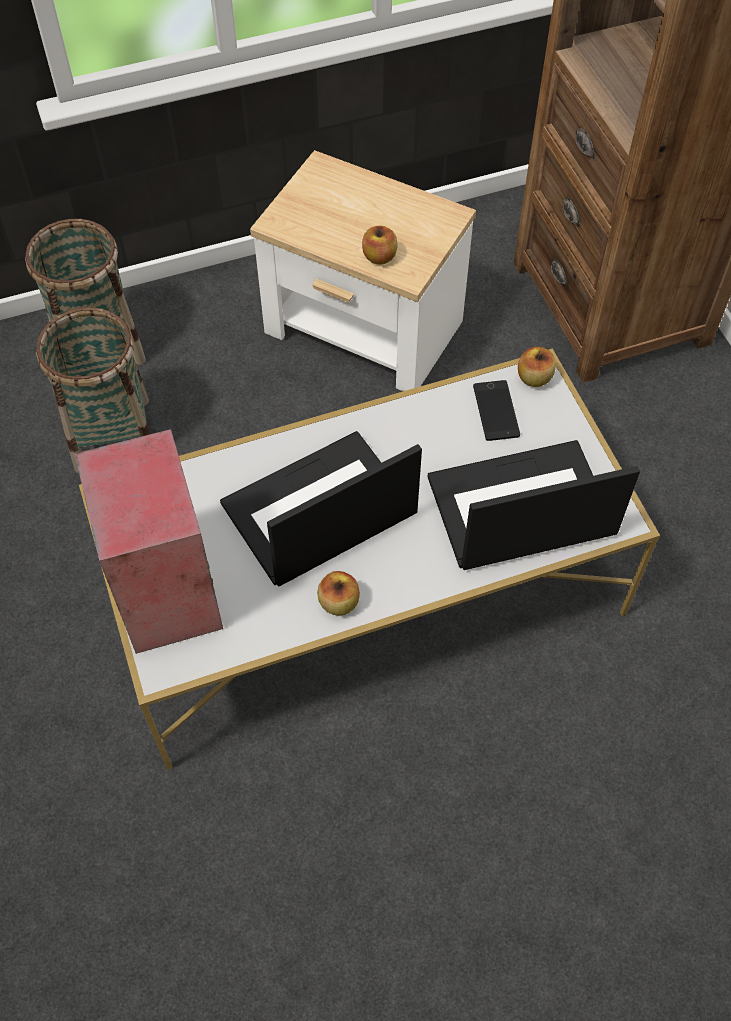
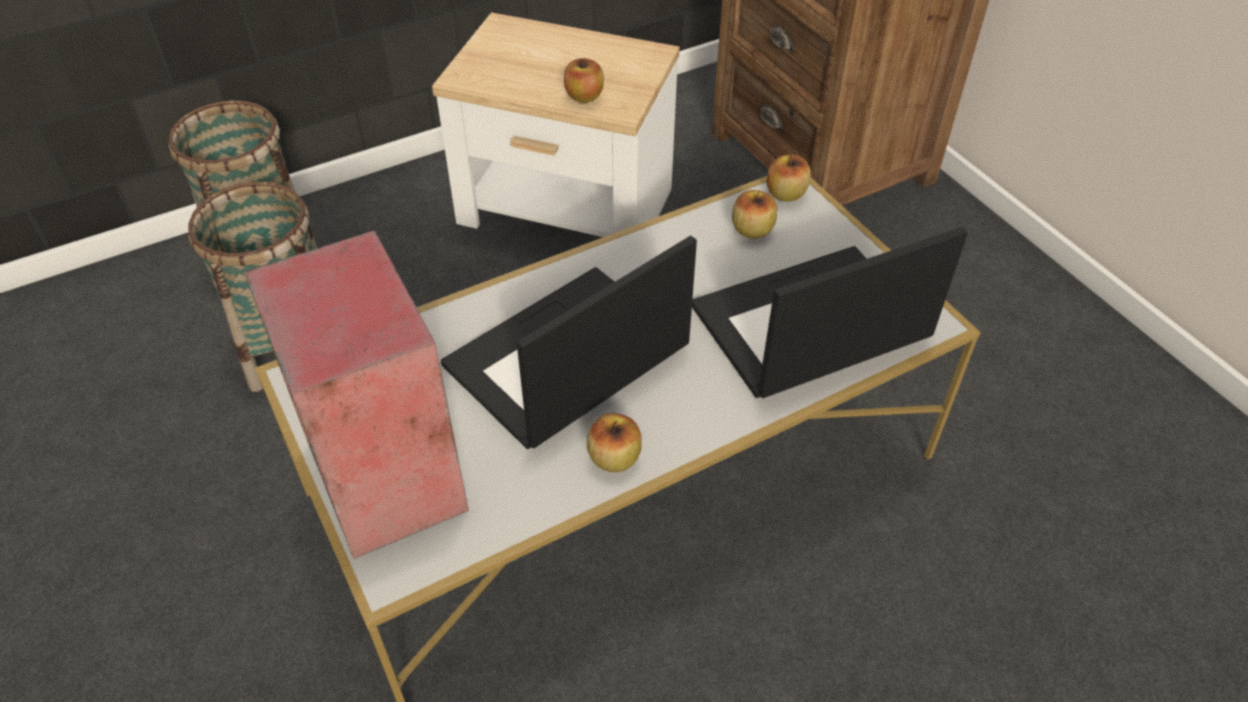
camera: 10 degrees left, 10 degrees down
phone [473,380,520,441] -> apple [732,190,777,239]

